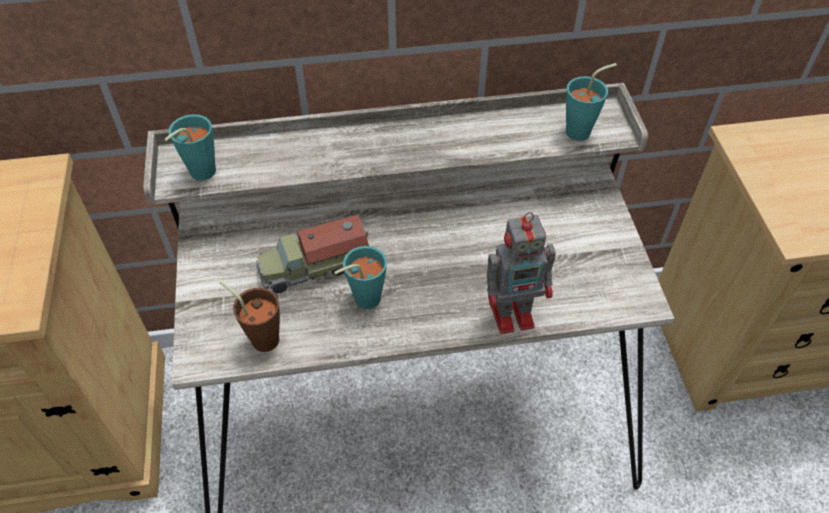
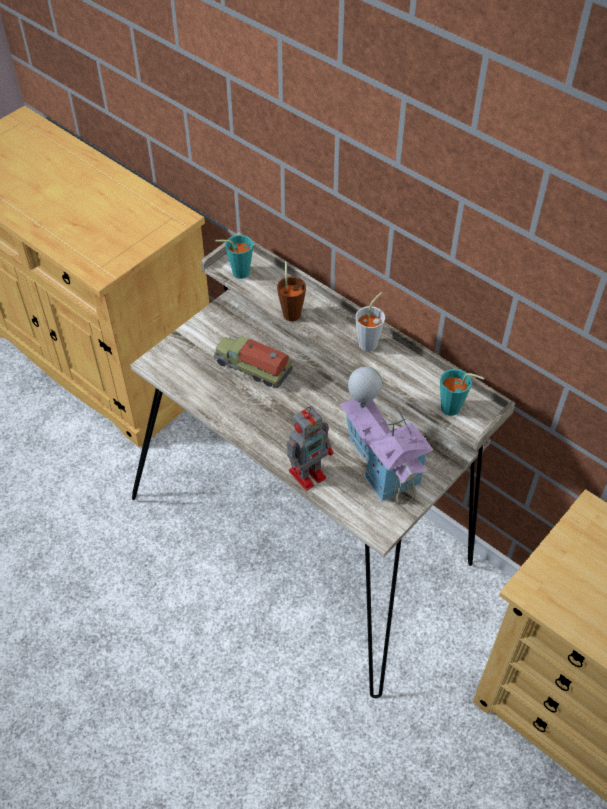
camera: 50 degrees right, 0 degrees up
brown cup [220,281,280,352] -> brown cup moved to [277,261,306,321]
turquoise cup [334,246,387,309] -> none
toy robot [487,212,556,334] -> toy robot turned 75 degrees counterclockwise [287,406,333,491]
none -> toy house [340,367,433,504]
none -> grey cup [355,292,385,352]

